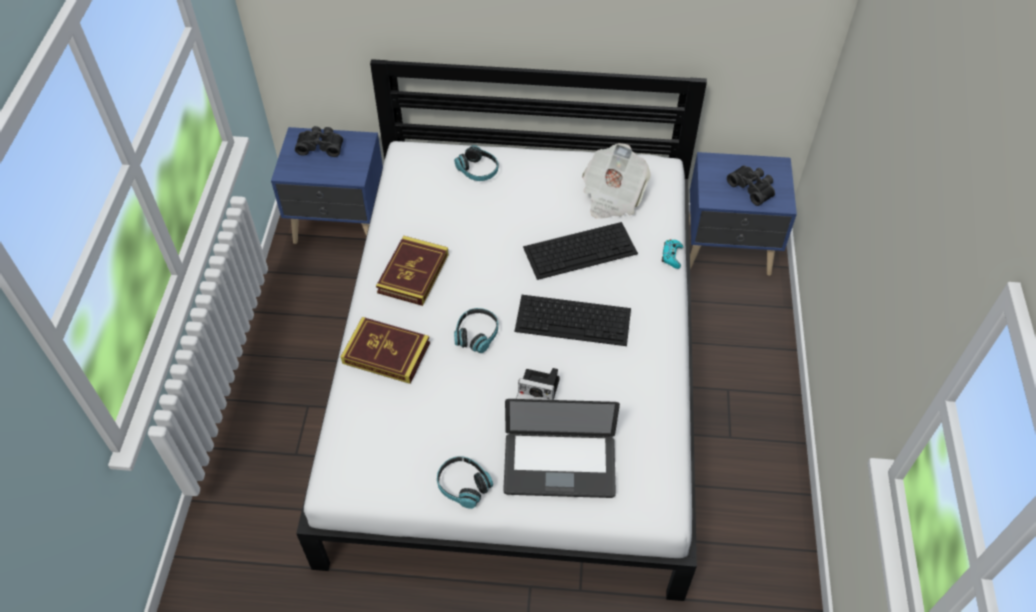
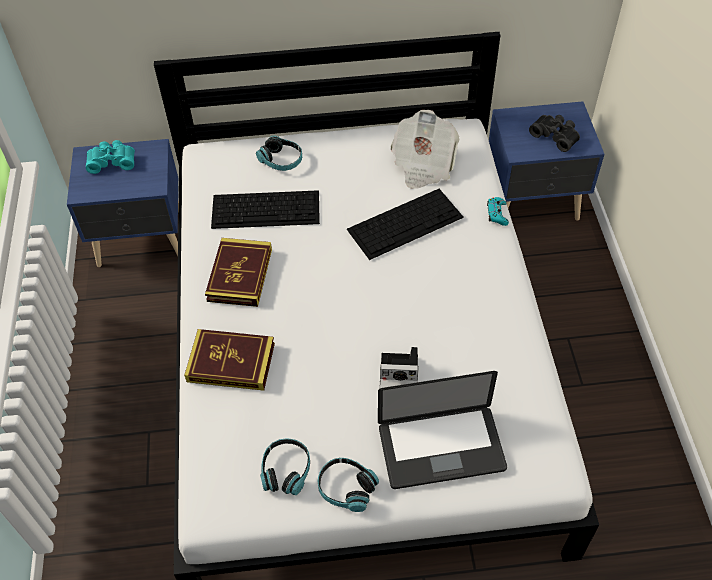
camera: 10 degrees left, 0 degrees up
black binoculars [295,126,343,157] -> turquoise binoculars [86,140,135,174]
headphones [454,308,498,353] -> headphones moved to [260,439,310,495]
keyboard [514,295,631,346] -> keyboard moved to [211,190,320,229]

